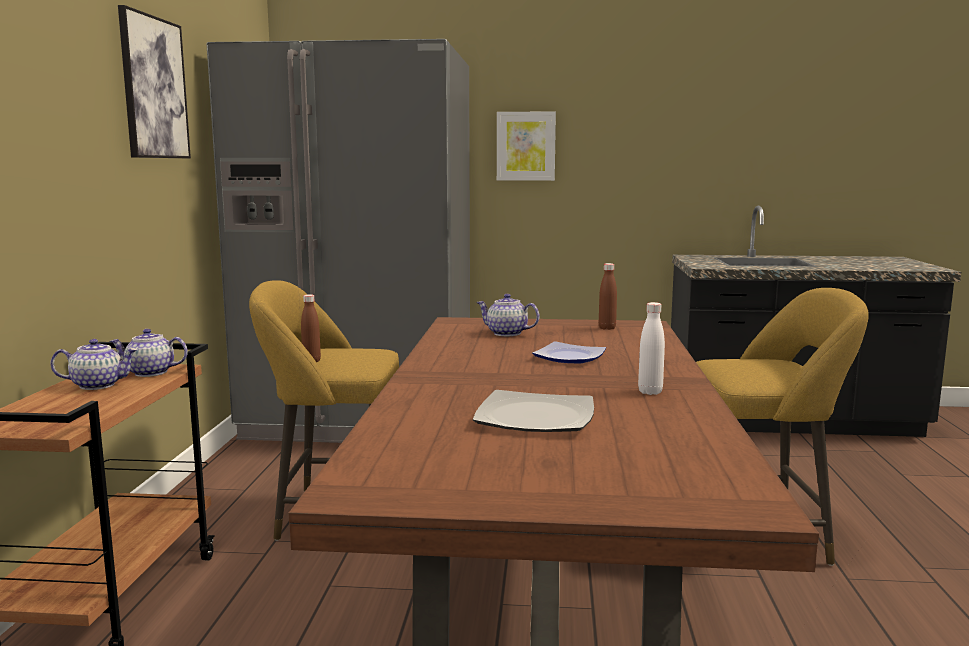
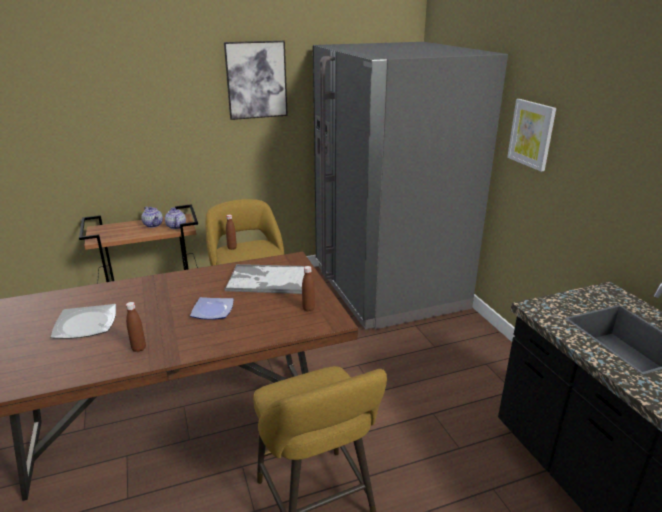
camera: 65 degrees right, 15 degrees up
teapot [477,294,540,336] -> tray [224,264,305,294]
white bottle [638,302,665,395] -> brown bottle [126,302,146,352]

